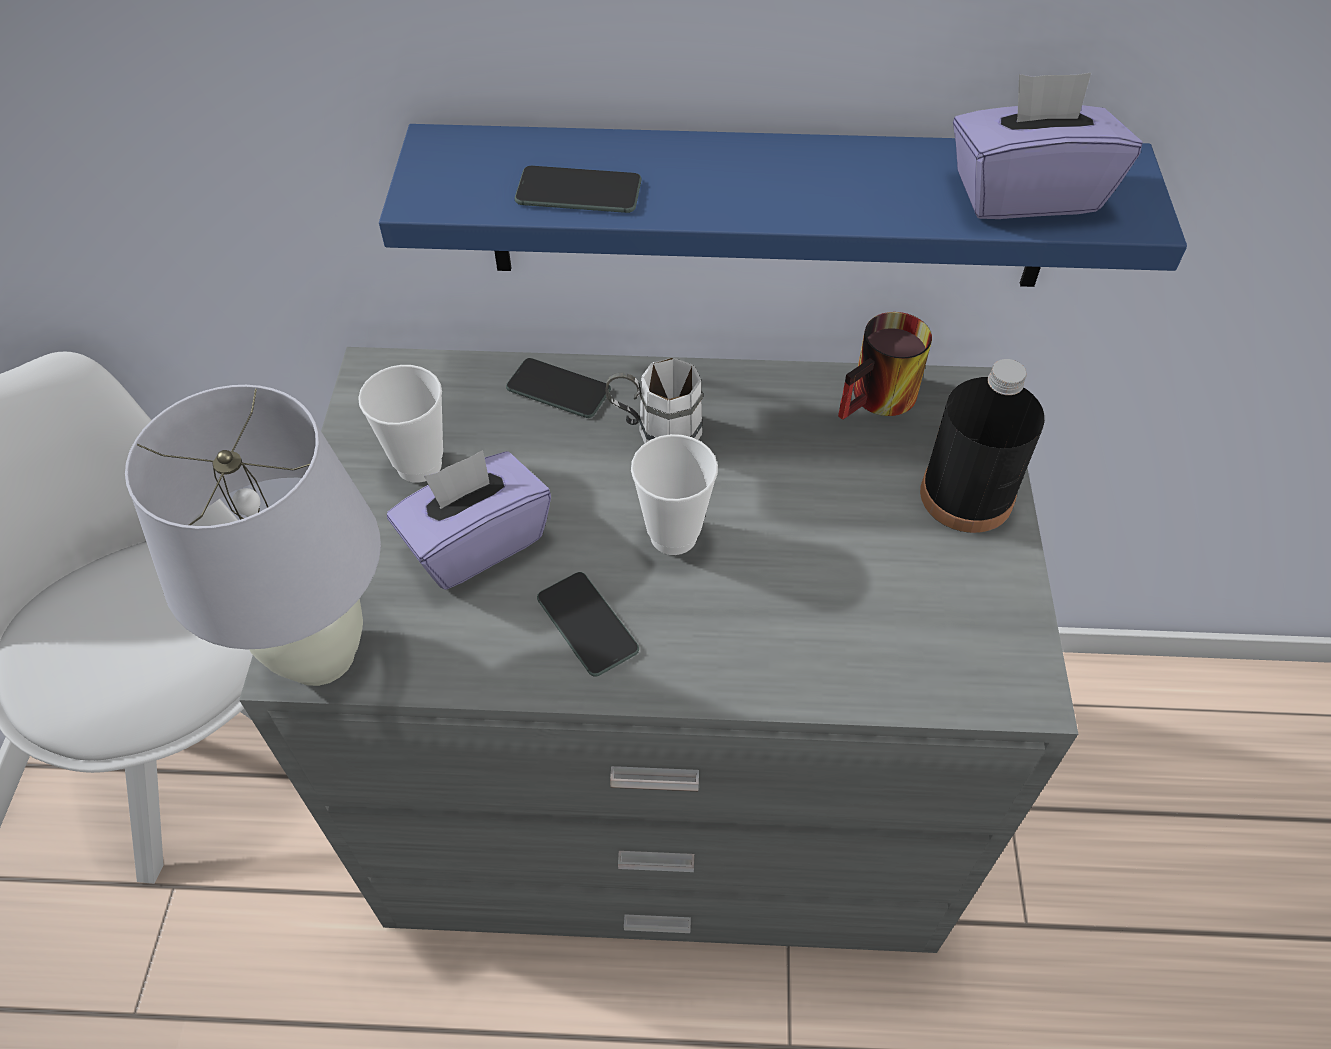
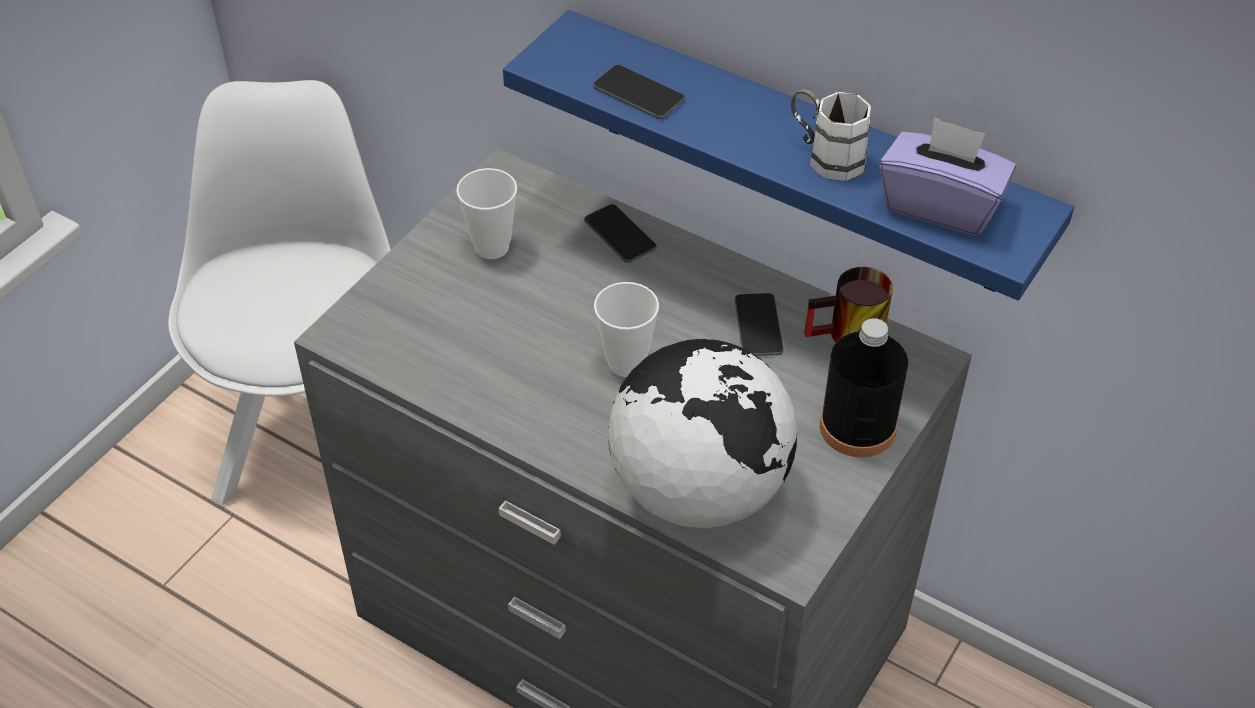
camera: 30 degrees right, 5 degrees down
white table lamp [125,385,381,686] -> none
purple tissue box [387,450,551,589] -> none
phone [537,572,639,677] -> phone moved to [735,293,784,356]
white mug [605,358,703,443] -> white mug moved to [791,89,871,181]
none -> globe [608,339,797,528]

